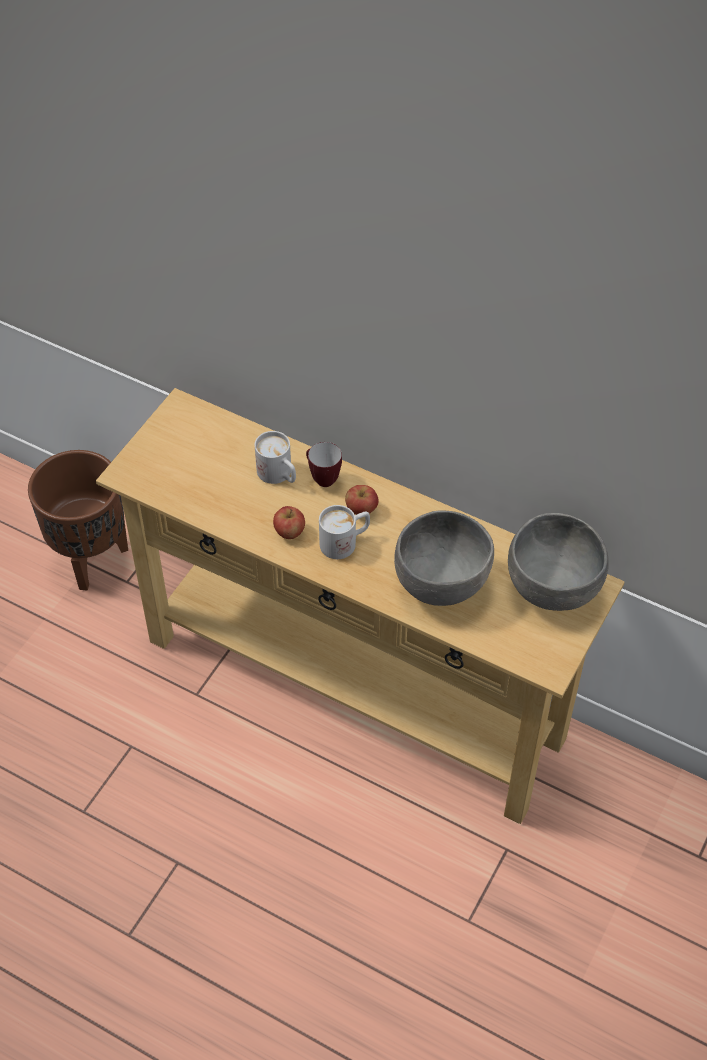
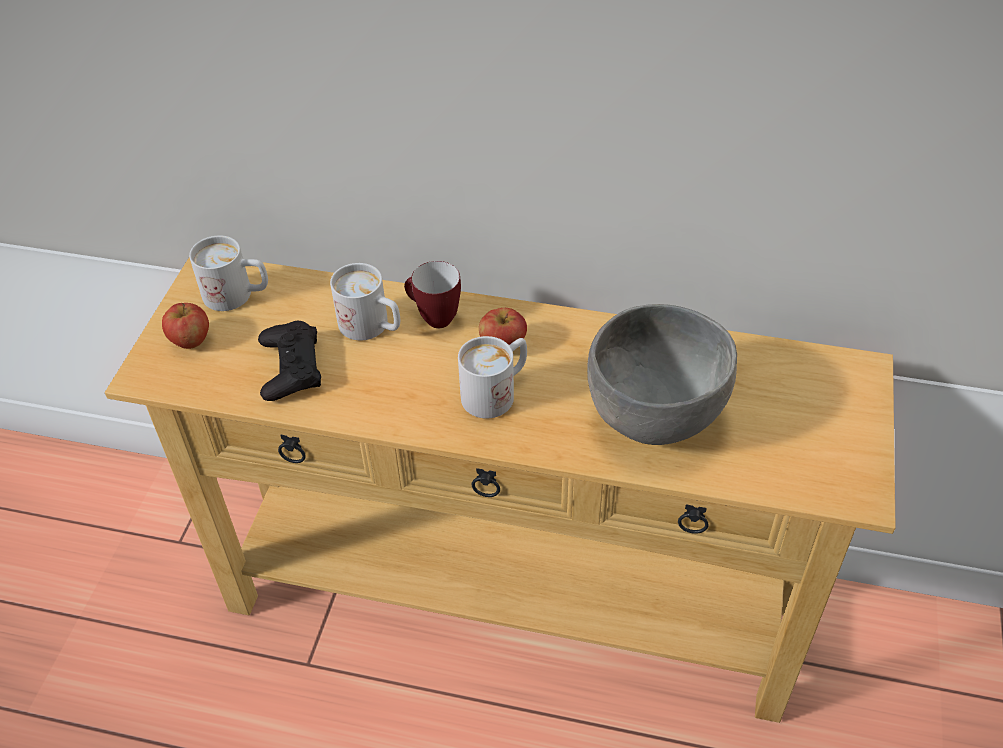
camera: 15 degrees left, 5 degrees down
brown planter [28,450,128,591] -> none
apple [273,506,305,539] -> apple moved to [162,303,209,349]
grey bowl [508,513,609,611] -> none
none -> white mug [189,235,268,311]
none -> black game controller [258,321,321,401]

